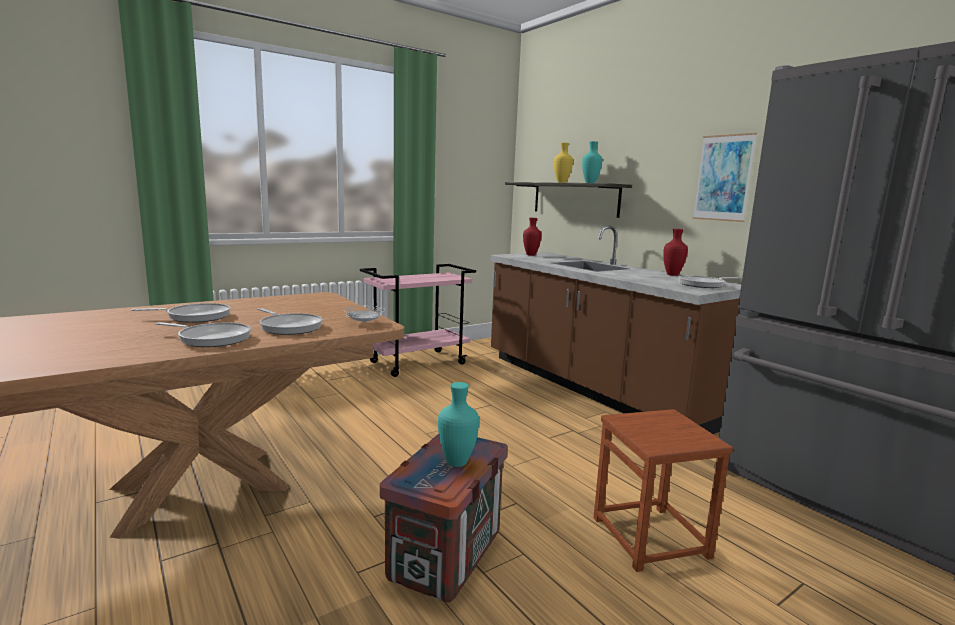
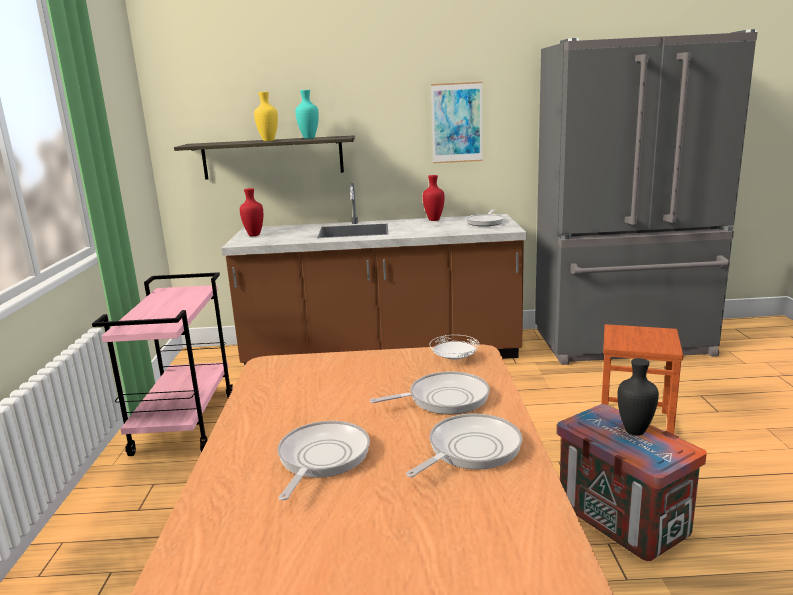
camera: 55 degrees left, 5 degrees up
turquoise vase [438,382,479,467] -> black vase [618,358,659,436]

